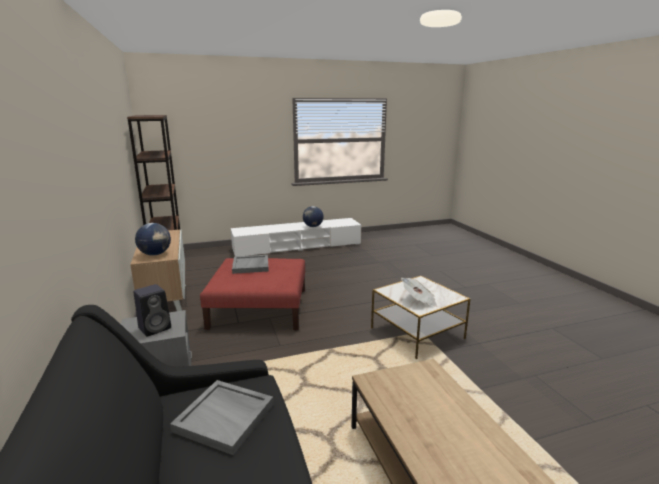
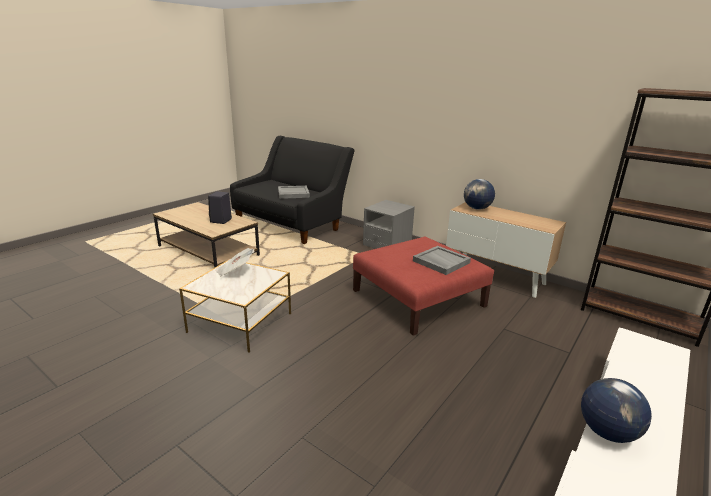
camera: 145 degrees right, 5 degrees up
black speaker [133,284,171,336] -> black speaker moved to [208,191,232,224]

